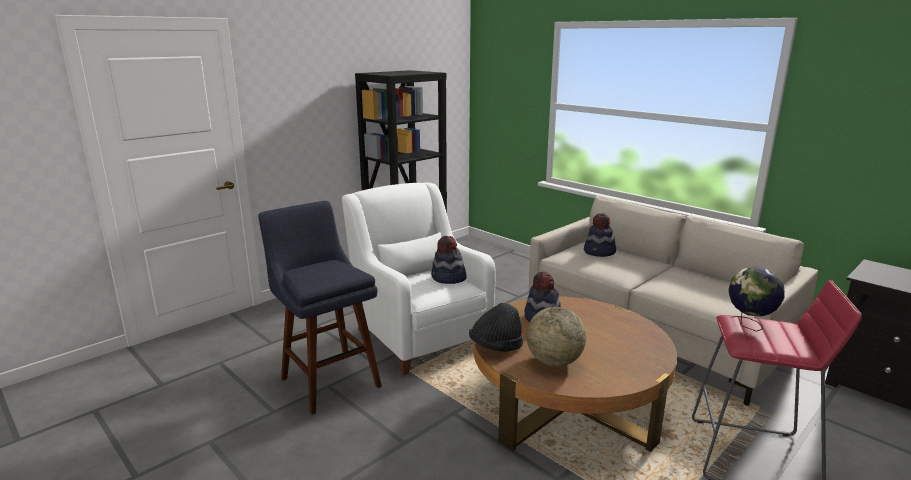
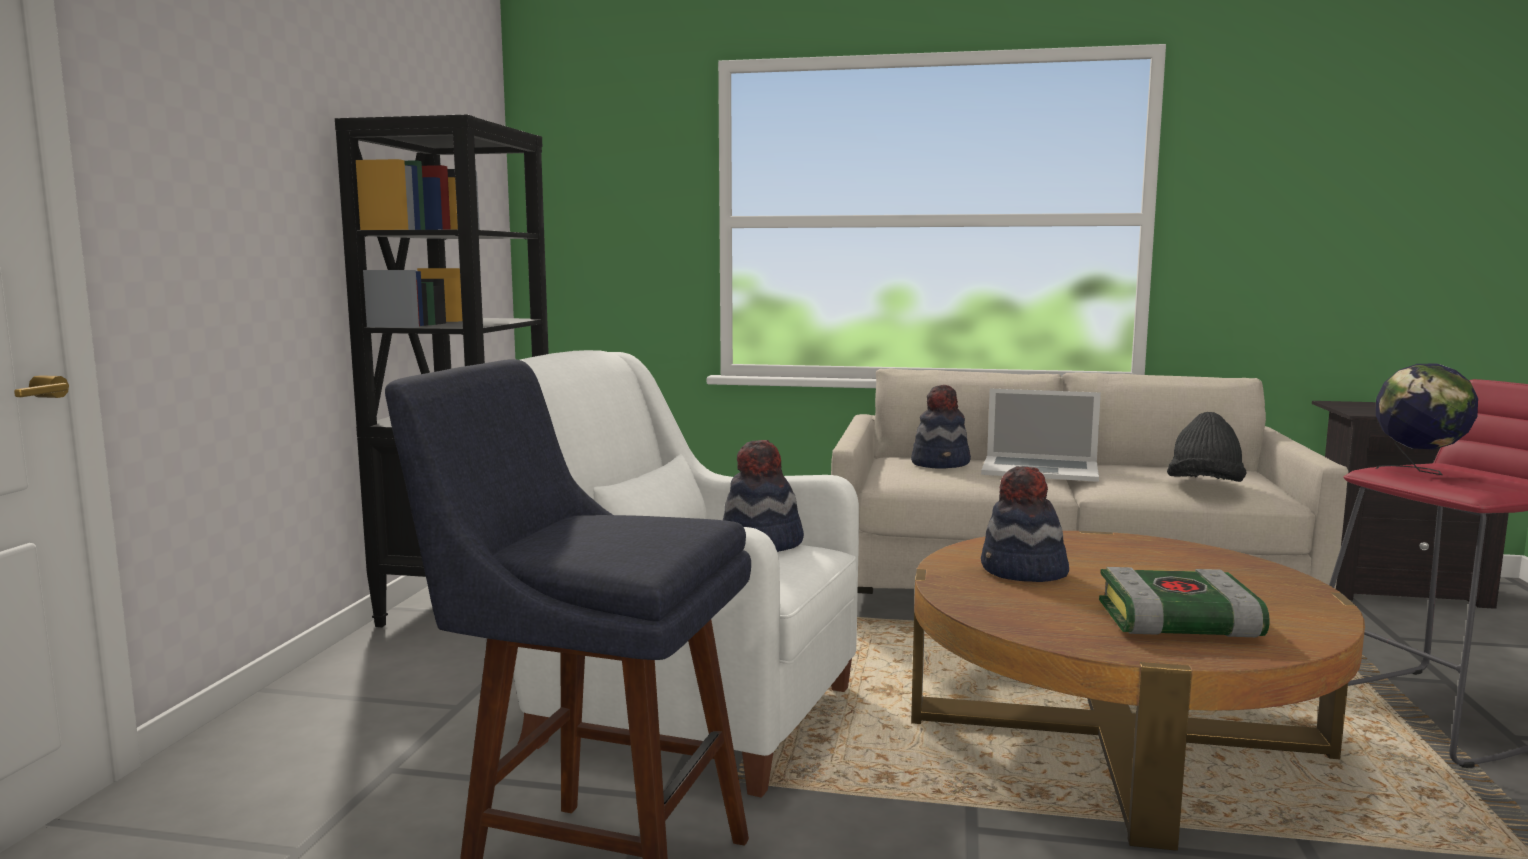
camera: 35 degrees left, 10 degrees down
black hat [469,303,523,352] -> black hat moved to [1167,412,1247,482]
globe [526,307,586,367] -> book [1099,567,1270,637]
none -> laptop [981,389,1101,482]

